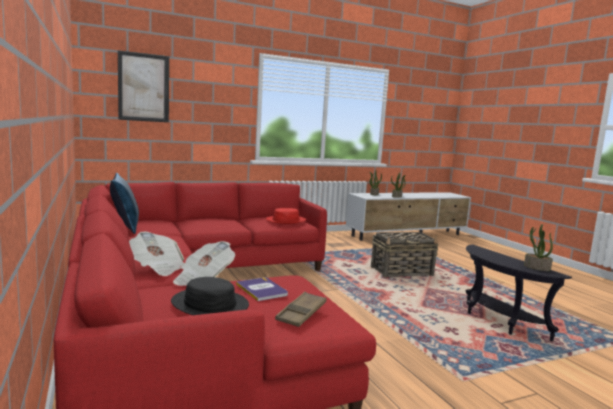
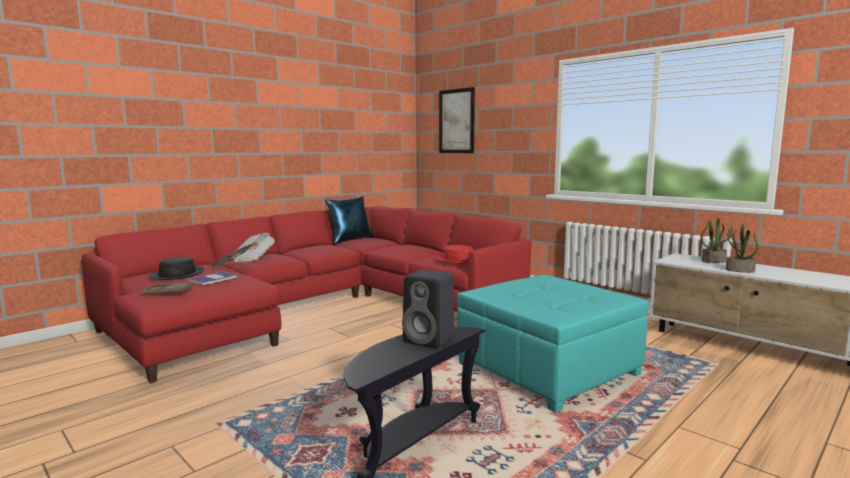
camera: 70 degrees right, 0 degrees up
basket [371,232,438,278] -> turquoise ottoman [457,274,649,413]
potted plant [524,224,553,271] -> none
none -> black speaker [402,269,455,349]

